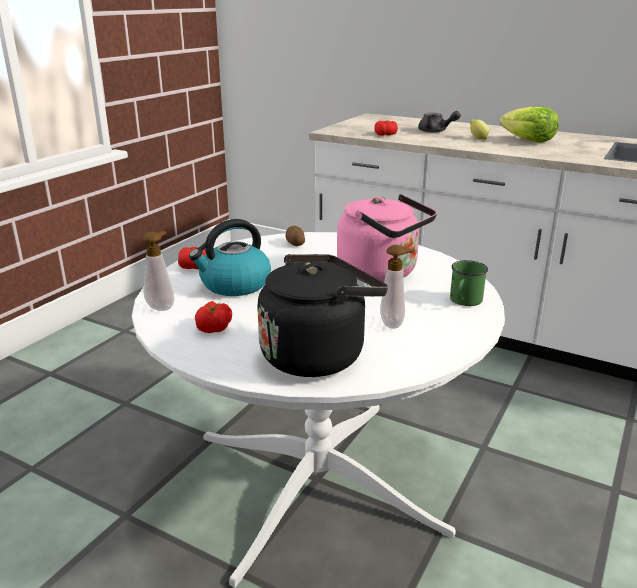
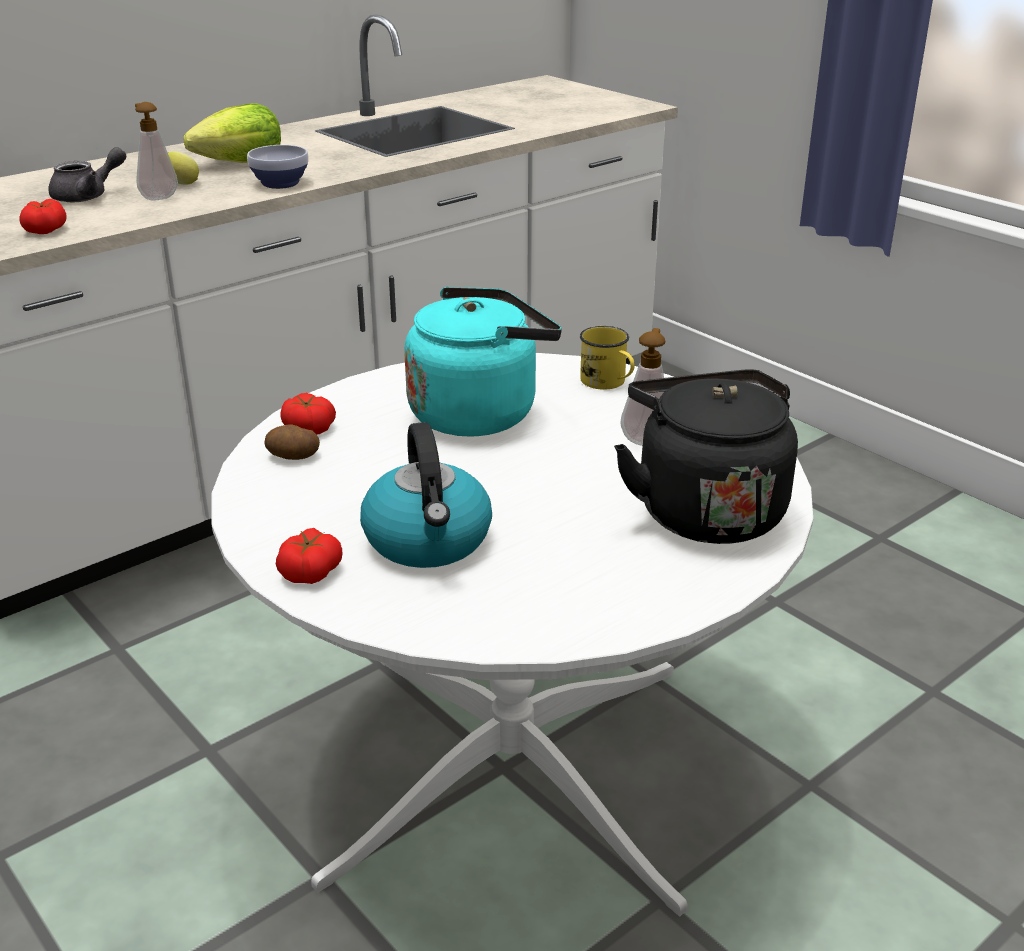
camera: 70 degrees left, 5 degrees up
soap dispenser [143,231,175,311] -> soap dispenser moved to [135,102,178,201]
tomato [195,301,232,333] -> tomato moved to [280,393,336,435]
pink kettle [337,194,437,282] -> turquoise kettle [404,287,562,436]
green mug [450,260,488,306] -> yellow mug [580,326,635,390]
none -> bowl [247,145,309,189]

